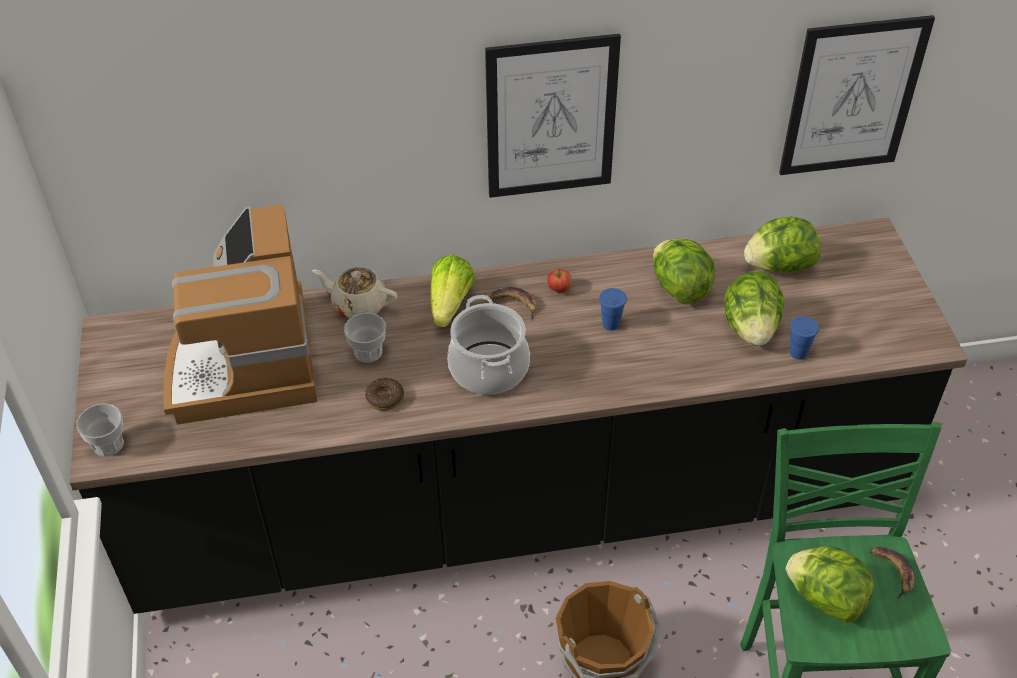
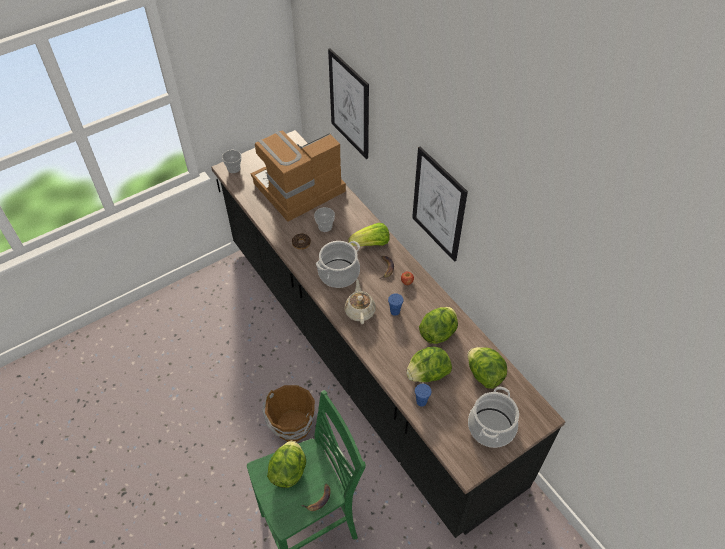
camera: 65 degrees right, 5 degrees up
beige teapot [312,266,398,318] -> beige teapot moved to [344,279,376,324]
picture [779,15,935,175] -> picture moved to [328,48,369,159]
none -> cooking pot [468,387,519,448]

